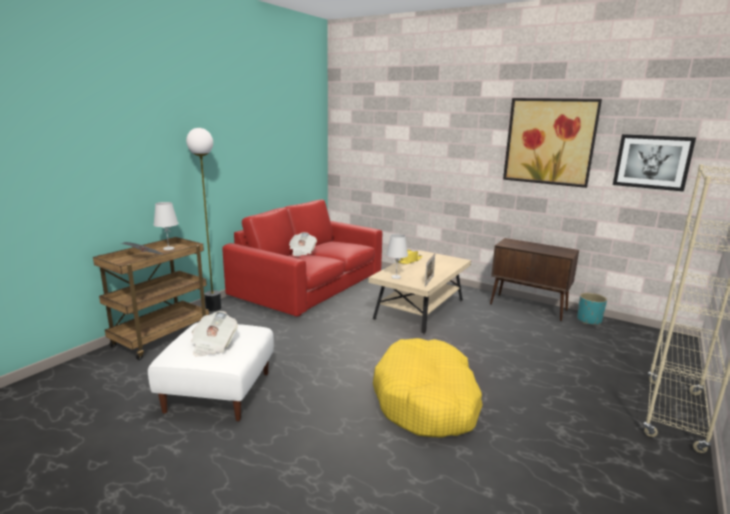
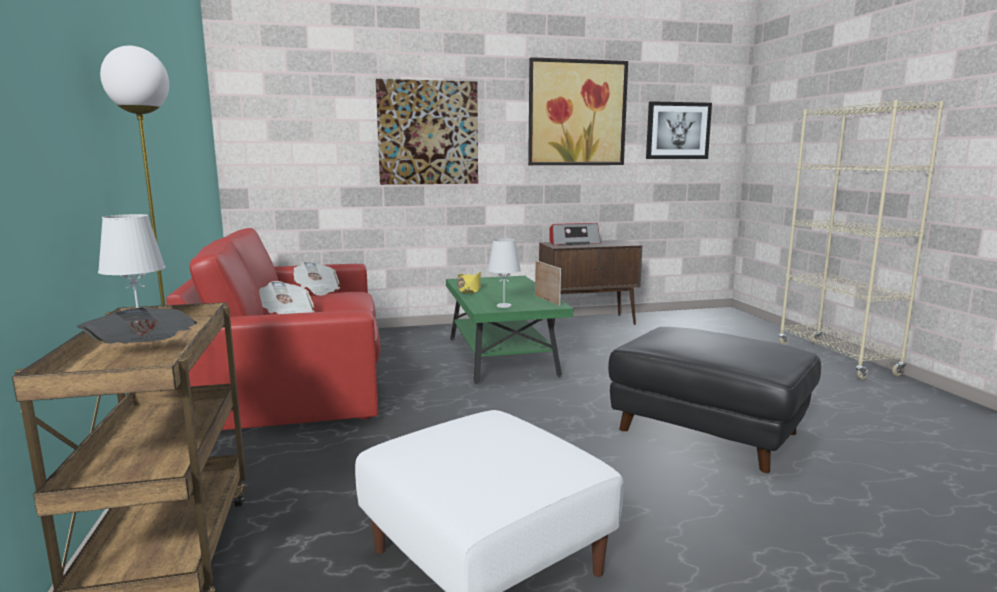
camera: 45 degrees left, 5 degrees down
newspaper [191,311,238,357] -> newspaper moved to [294,262,340,296]
beige coffee table [368,250,471,334] -> green coffee table [446,276,573,384]
yellow dog bed [373,338,483,438] -> black ottoman [608,327,821,473]
turquoise planter [577,293,607,325] -> none
none -> picture [376,79,478,185]
none -> radio [549,223,601,245]

